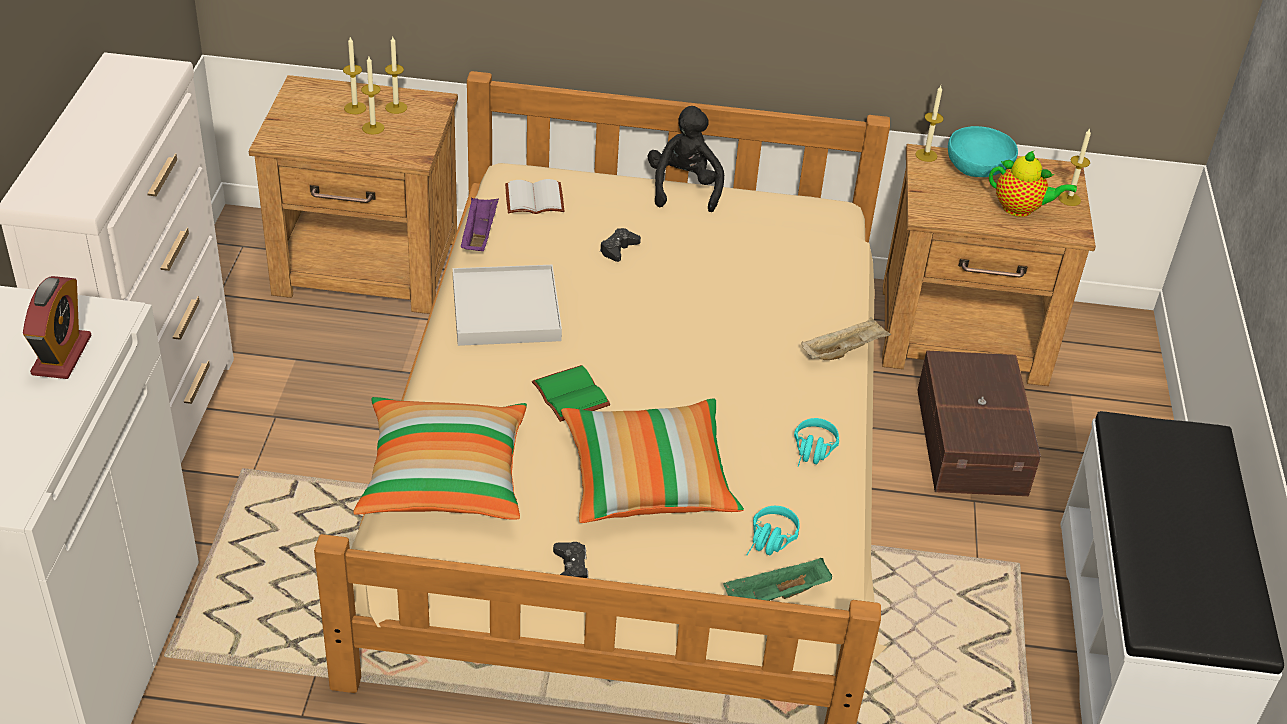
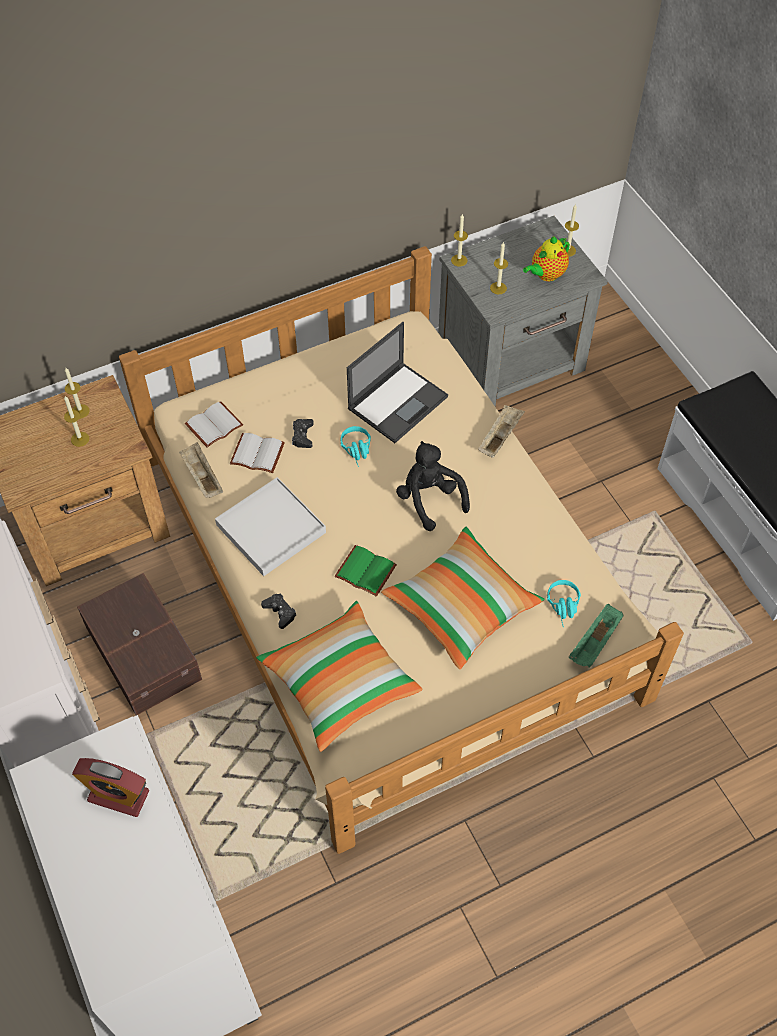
camera: 30 degrees left, 15 degrees up
alarm clock [23,276,91,379] -> alarm clock turned 135 degrees clockwise [72,758,149,817]
candle [343,37,366,114] -> candle moved to [490,242,508,294]
purple tray [461,197,499,251] -> beige tray [179,442,223,498]
black game controller [553,542,588,578] -> black game controller moved to [261,594,296,629]
black plush toy [648,106,724,212] -> black plush toy moved to [396,441,470,531]
turquoise headphones [794,418,839,467] -> turquoise headphones moved to [341,426,371,467]
brown nightstand [882,144,1096,386] -> grey nightstand [438,216,608,406]
brown storage box [917,351,1041,496] -> brown storage box moved to [77,573,202,715]
turquoise bowl [948,126,1018,177] -> none
teapot [989,151,1077,217] -> teapot turned 150 degrees clockwise [523,236,570,281]
none -> white book [230,433,285,473]
none -> laptop [347,322,448,443]

